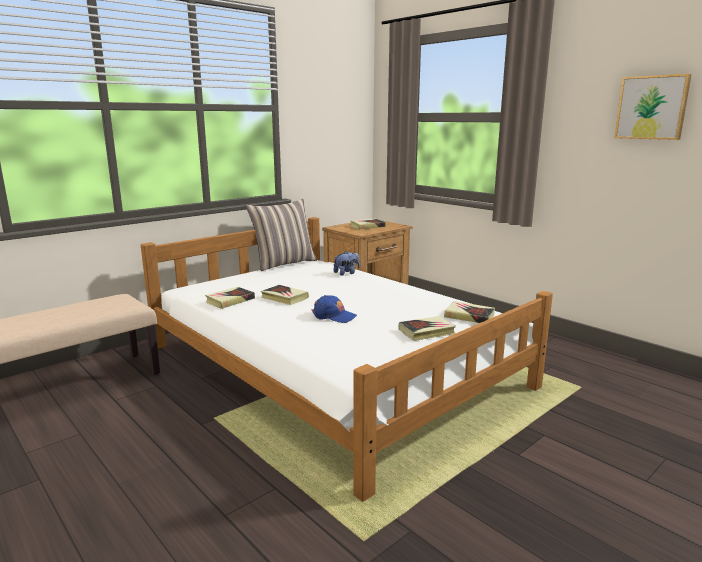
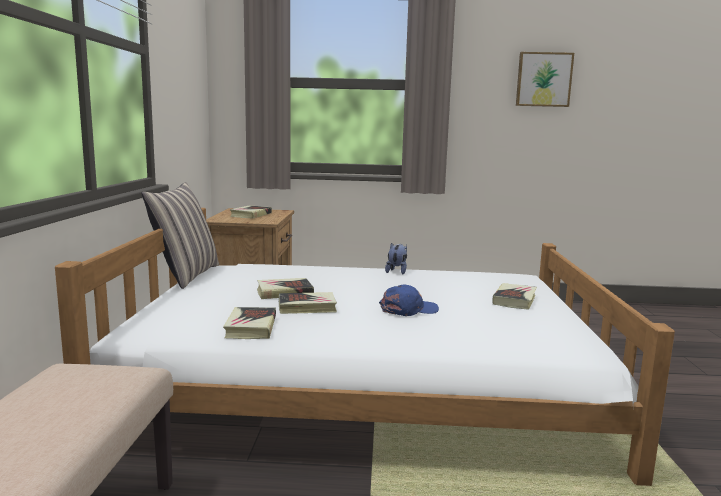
camera: 45 degrees left, 5 degrees down
plush toy [333,251,360,276] -> plush toy moved to [385,243,407,274]
book [444,301,495,323] -> book moved to [257,278,314,299]

